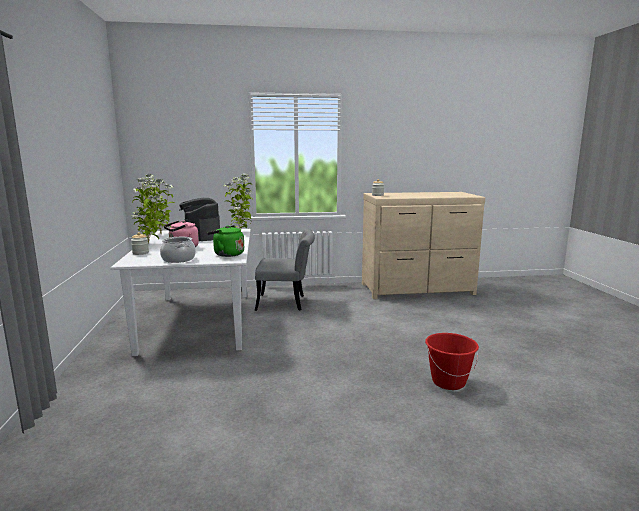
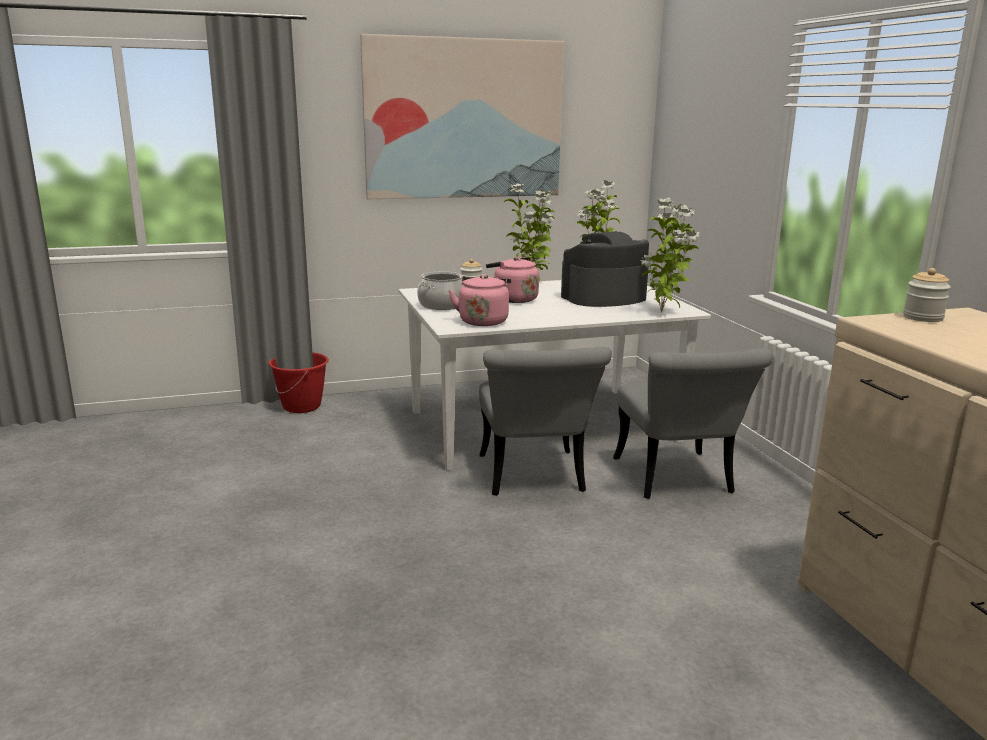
camera: 80 degrees right, 5 degrees up
green kettle [207,225,244,257] -> pink kettle [448,274,511,326]
red bucket [425,333,479,390] -> red bucket moved to [269,352,329,413]
none -> picture [360,34,564,199]
none -> grey chair [479,347,612,496]

